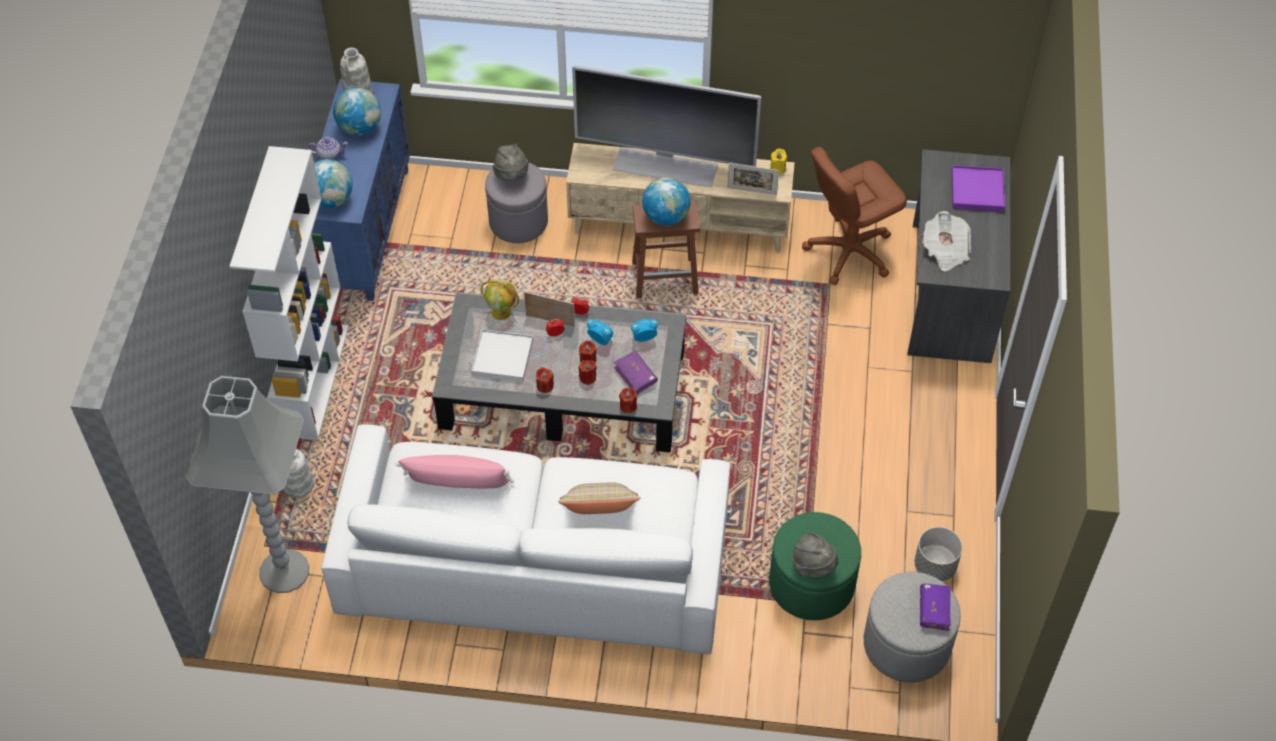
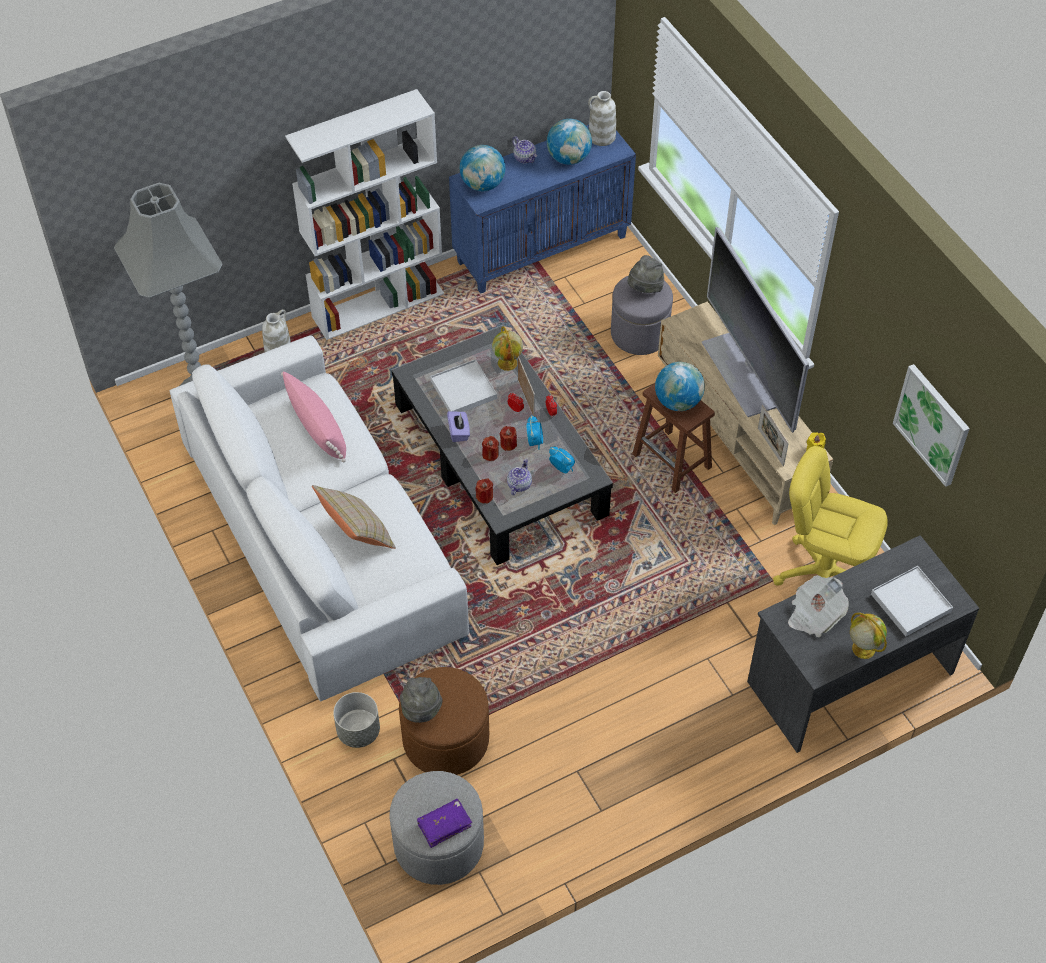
camera: 55 degrees right, 0 degrees up
red candle [536,367,554,393] -> purple tissue box [447,411,470,442]
purple book [614,351,658,395] -> teapot [507,458,532,495]
green ottoman [769,512,861,620] -> brown ottoman [399,667,489,775]
brown office chair [802,147,907,285] -> yellow office chair [773,446,888,586]
grey planter [915,527,962,581] -> grey planter moved to [333,692,380,748]
purple tray [952,165,1005,212] -> white tray [871,566,953,636]
none -> globe [850,612,887,659]
none -> picture [893,364,970,487]

